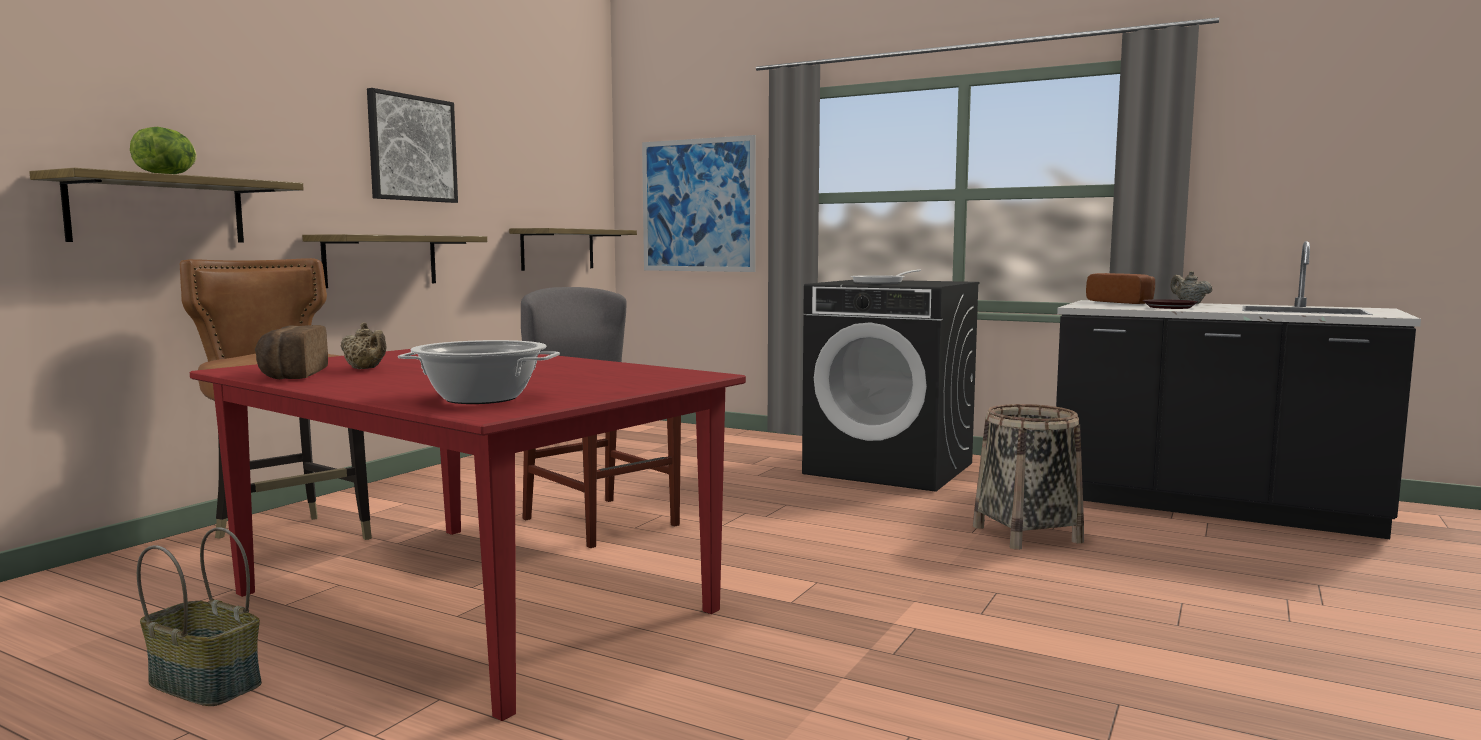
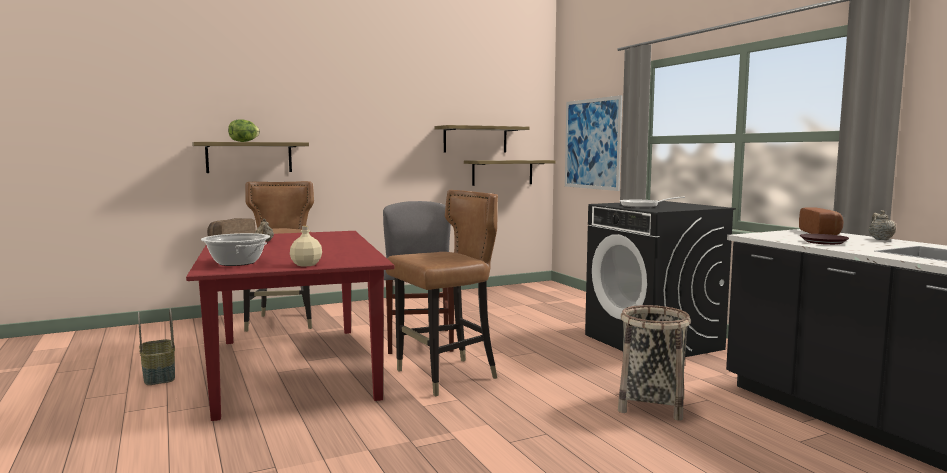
camera: 35 degrees right, 0 degrees up
shelf [302,234,487,288] -> shelf moved to [435,125,530,153]
picture [367,88,458,203] -> none
none -> beige bottle [290,226,322,267]
none -> brown chair [386,190,498,396]

